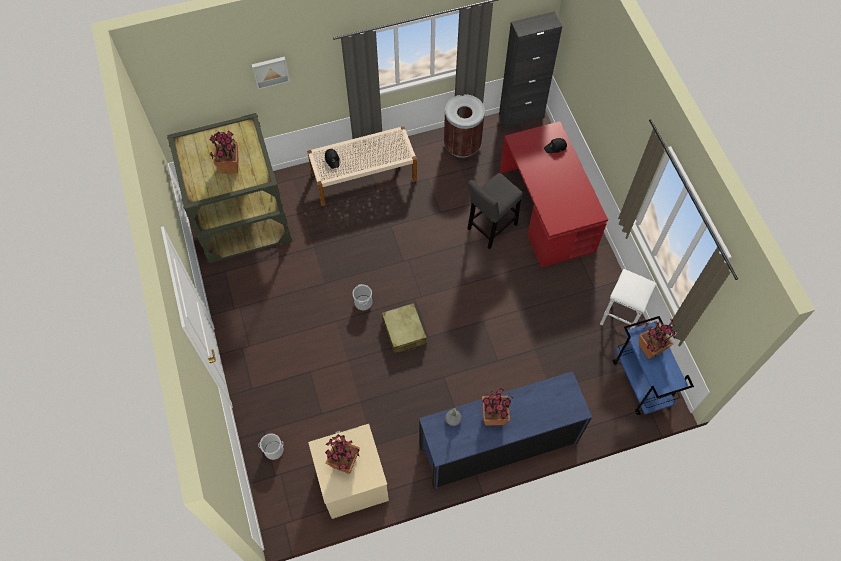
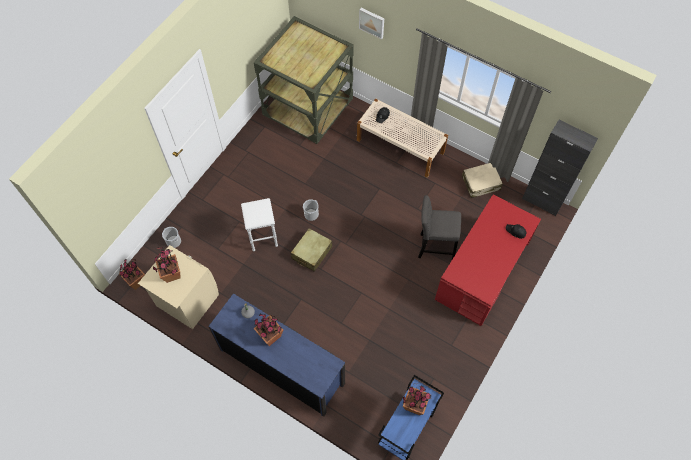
camera: 50 degrees right, 0 degrees up
potted plant [210,130,238,174] -> potted plant moved to [119,259,145,290]
brown trash can [444,94,485,158] -> beige suitcase [462,163,503,198]
white stool [600,269,657,329] -> white stool moved to [241,198,278,251]

